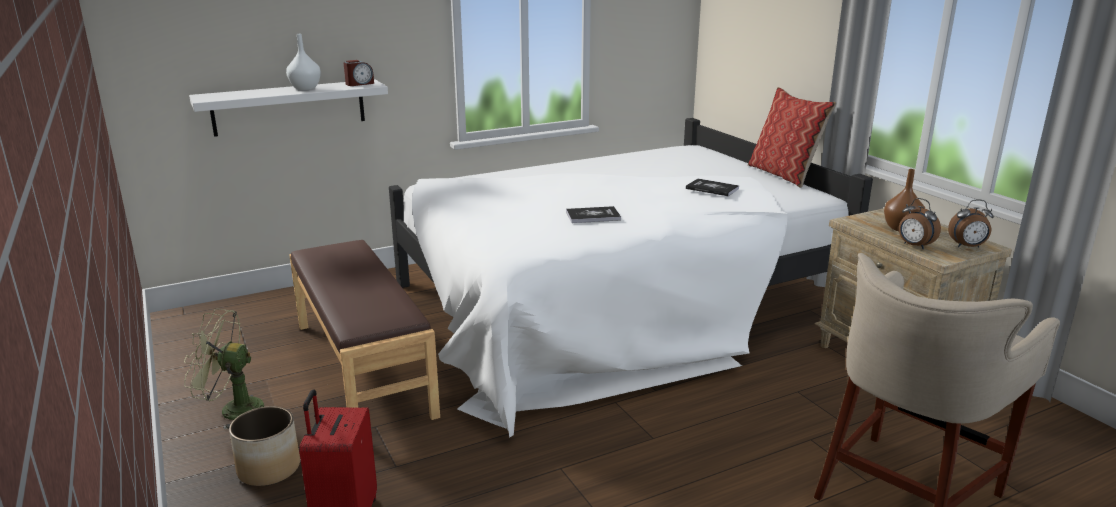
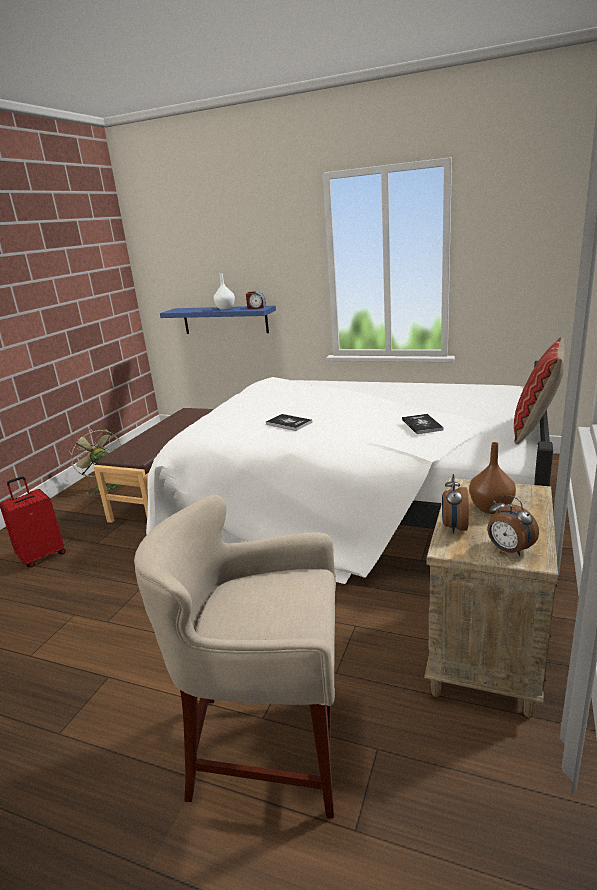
camera: 50 degrees right, 0 degrees up
white shelf [189,80,388,137] -> blue shelf [160,306,276,334]
planter [229,406,300,486] -> none

